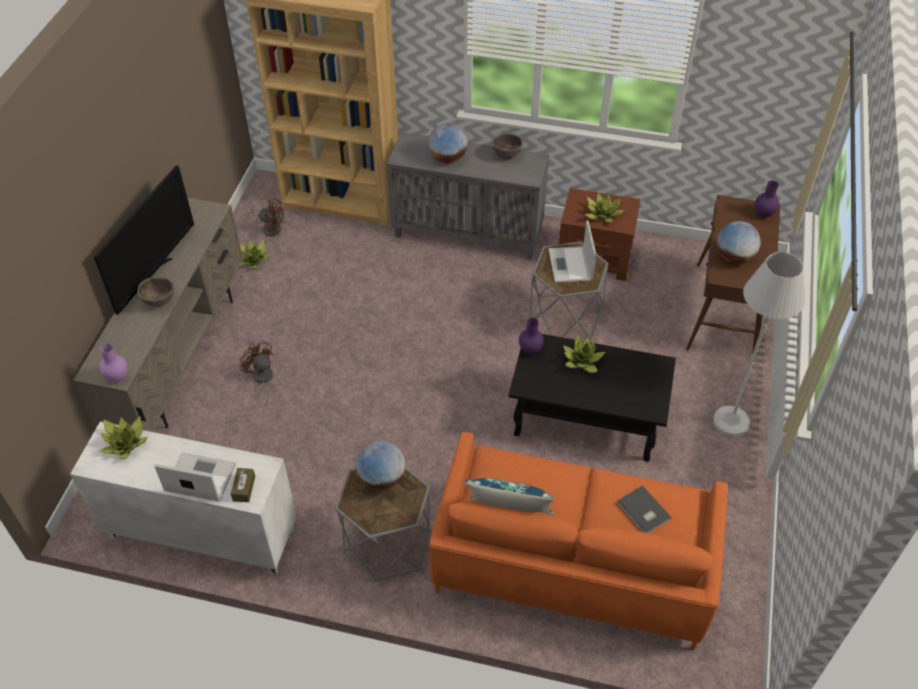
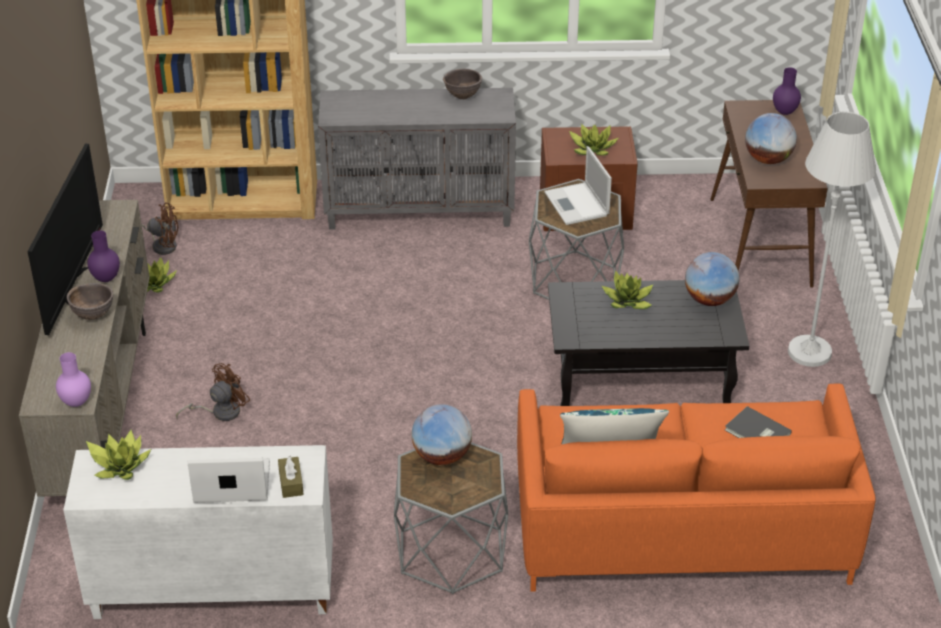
camera: 15 degrees left, 10 degrees down
brown fan [240,340,274,405] -> brown fan turned 105 degrees clockwise [176,363,250,421]
globe [429,123,468,163] -> globe moved to [685,252,739,306]
purple vase [519,318,544,354] -> purple vase moved to [87,231,120,282]

